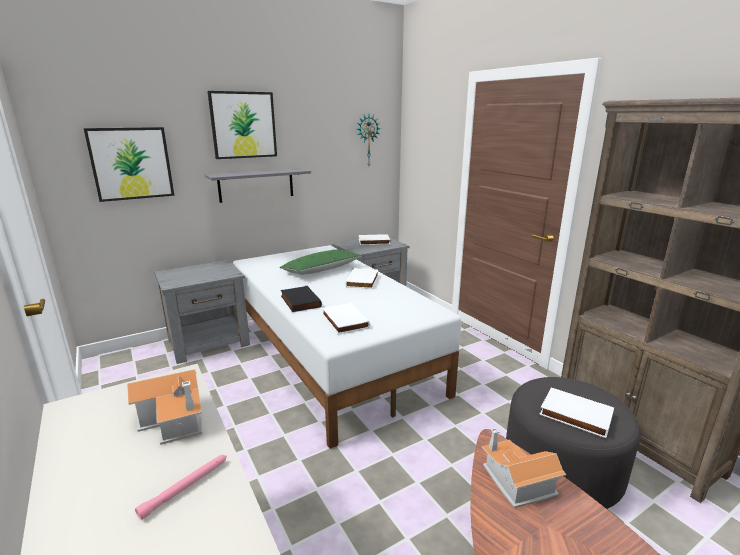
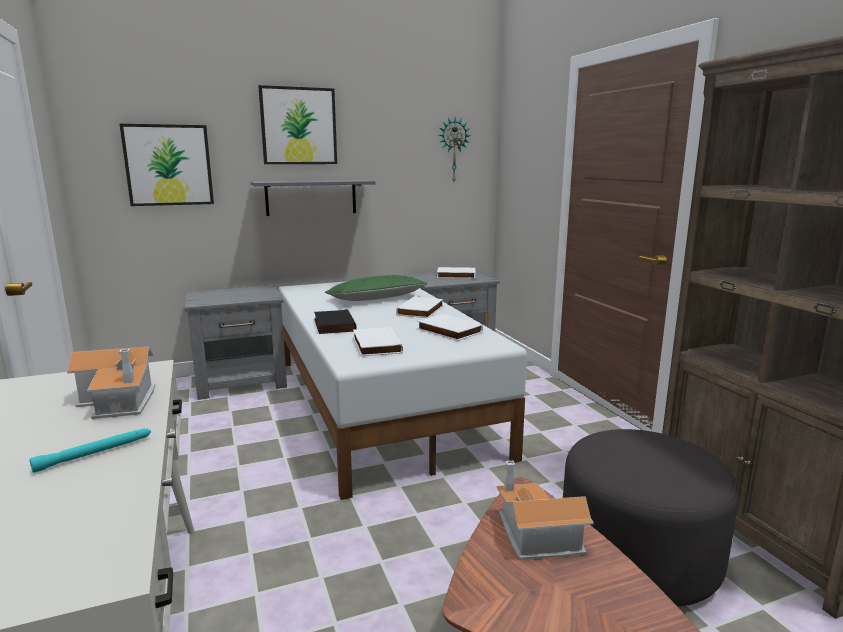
camera: 10 degrees right, 5 degrees down
pink flashlight [135,455,227,520] -> turquoise flashlight [30,428,151,473]
white book [540,388,614,438] -> white book moved to [417,314,483,341]

